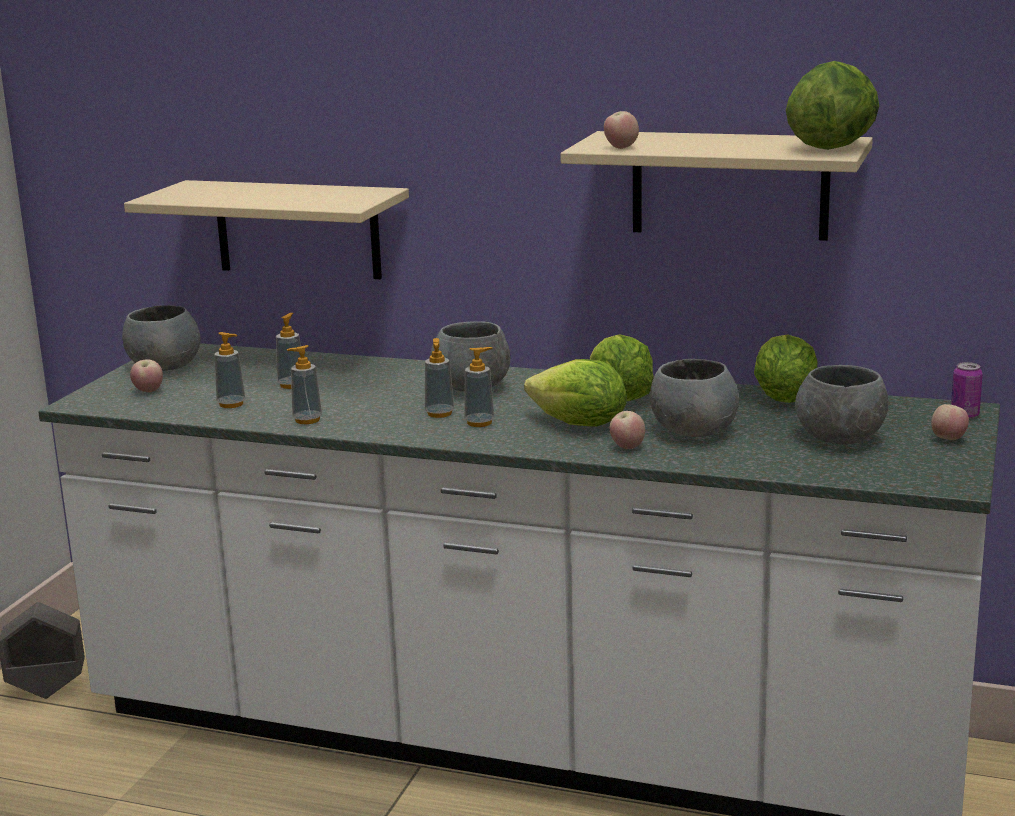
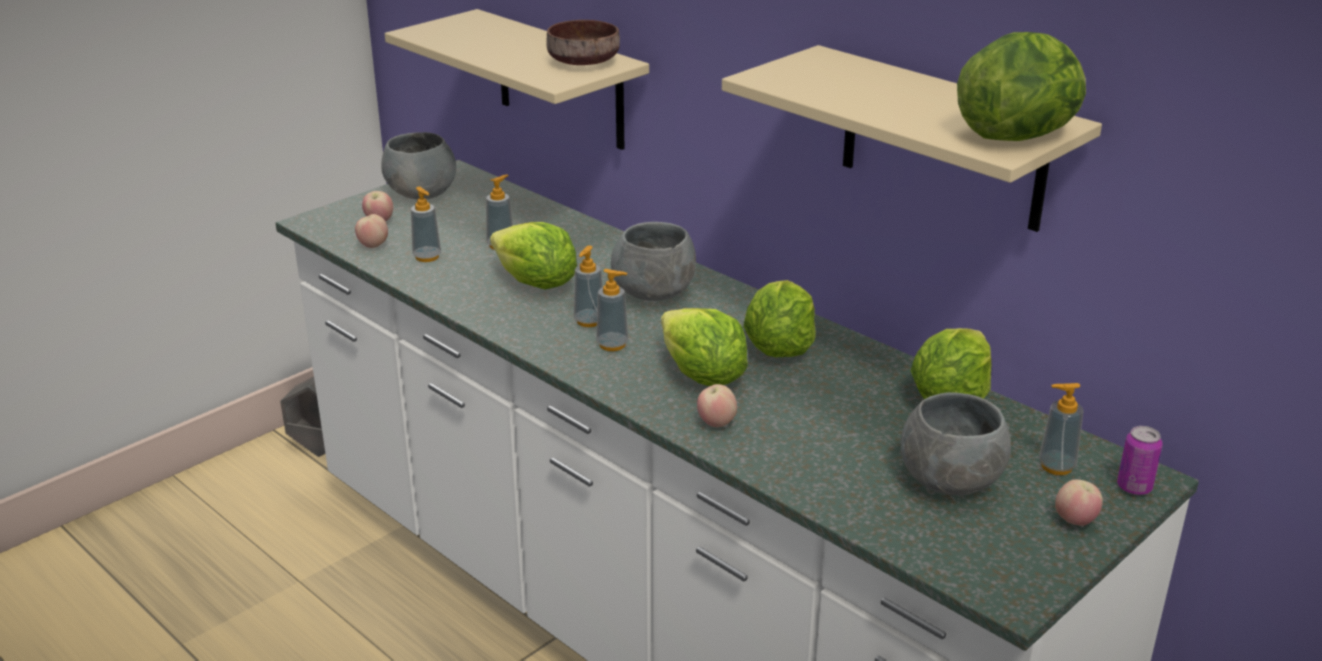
camera: 25 degrees right, 10 degrees up
soap dispenser [287,345,322,424] -> soap dispenser moved to [1039,383,1083,475]
apple [604,111,639,149] -> apple moved to [355,214,388,248]
grey bowl [650,359,739,437] -> none
none -> lettuce [490,222,577,290]
none -> brown bowl [546,20,620,65]

